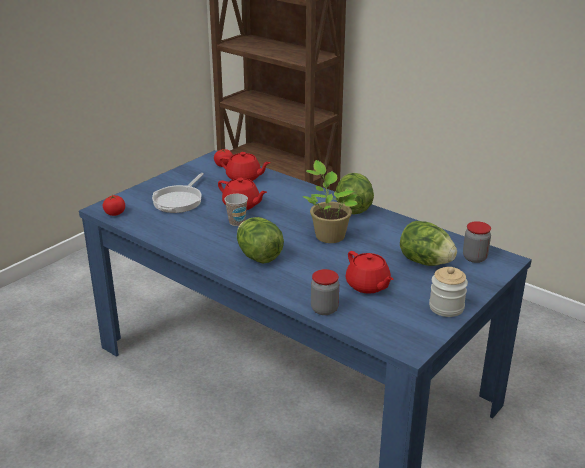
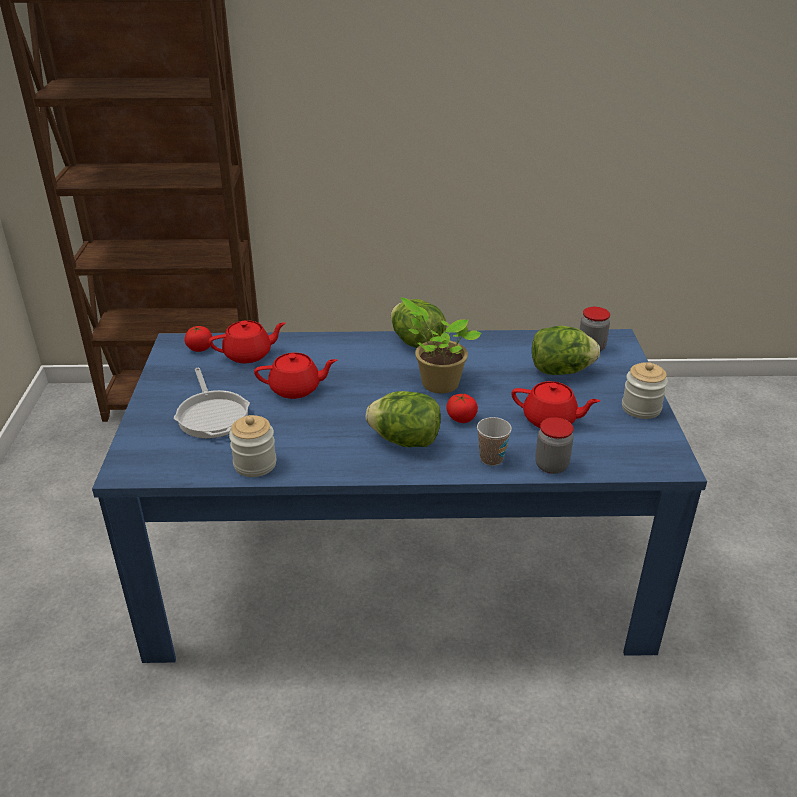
camera: 40 degrees left, 5 degrees up
tomato [102,195,125,216] -> tomato moved to [446,394,478,423]
cup [224,194,248,226] -> cup moved to [477,417,512,466]
none -> jar [229,415,277,477]

